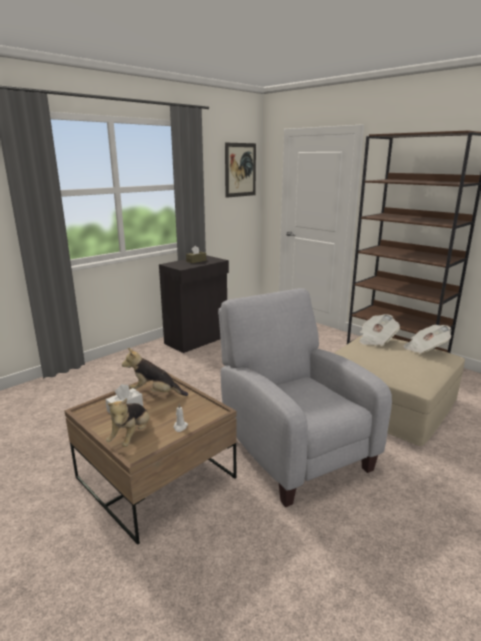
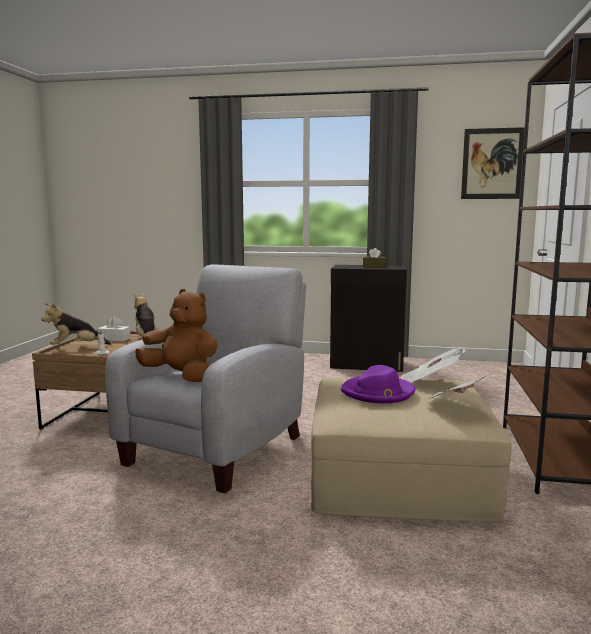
camera: 55 degrees right, 10 degrees down
none -> brown plush toy [135,289,218,382]
none -> purple hat [341,365,415,404]

